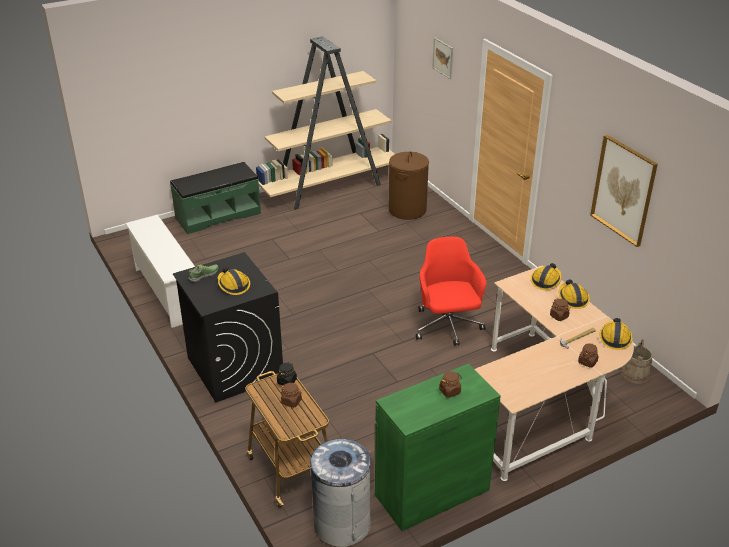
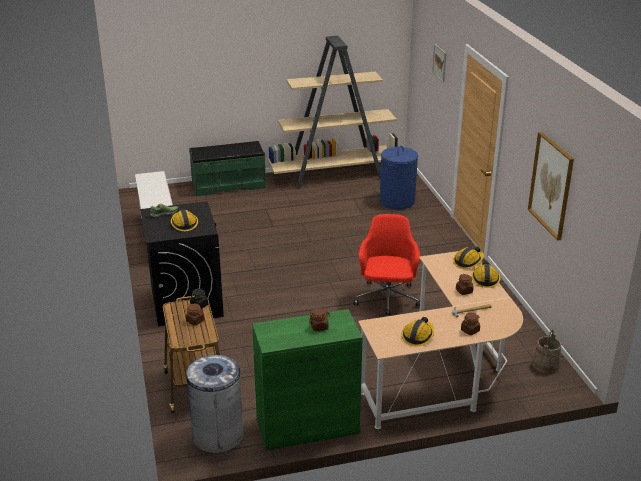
camera: 15 degrees right, 5 degrees down
brown laundry basket [388,151,429,220] -> blue laundry basket [380,146,418,210]
hard hat [600,318,633,350] -> hard hat moved to [401,317,434,346]

